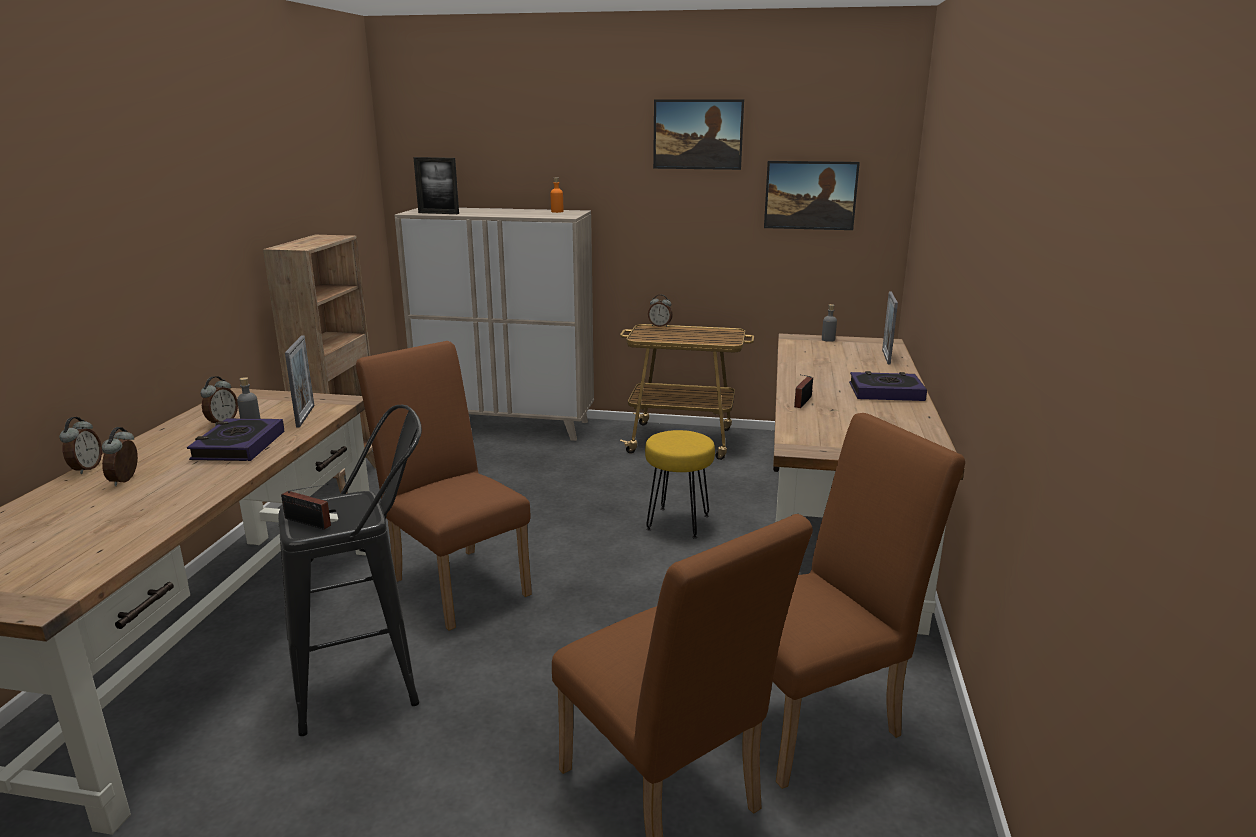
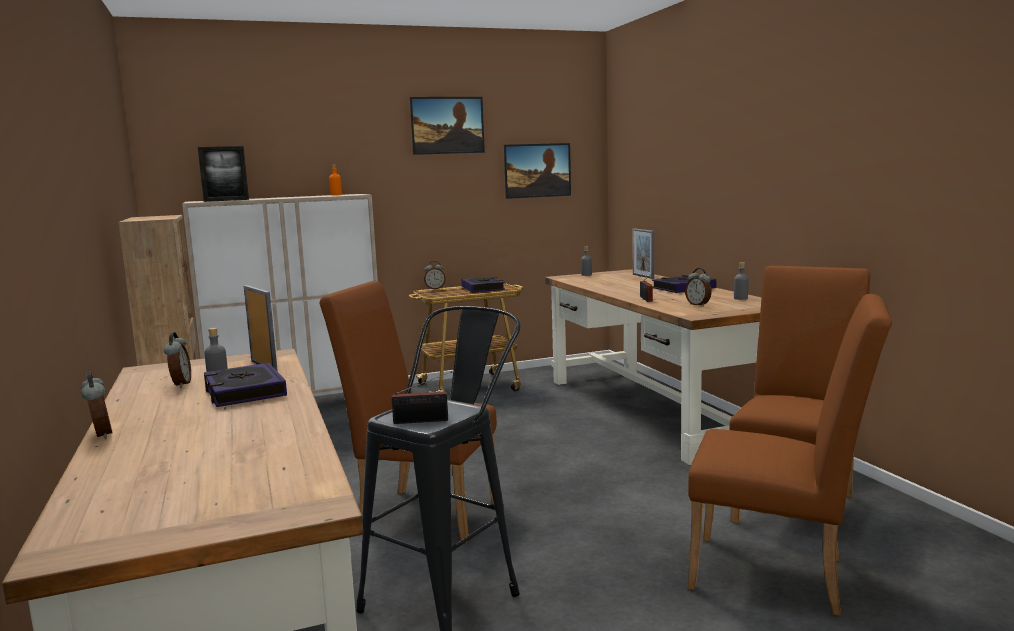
camera: 30 degrees left, 10 degrees down
alarm clock [102,427,138,486] -> alarm clock moved to [685,268,712,307]
yellow stool [645,430,715,538] -> none
none -> book [461,277,505,292]
none -> grey bottle [734,262,749,300]

